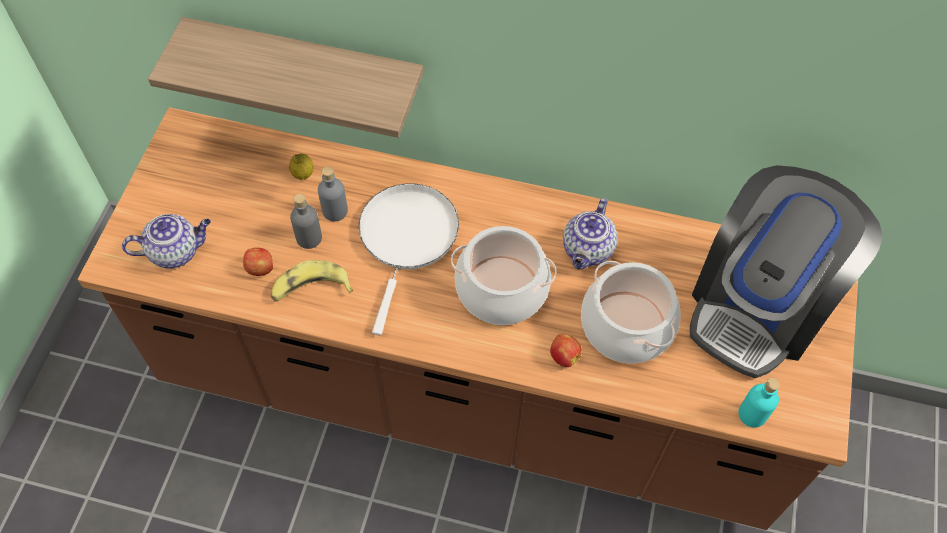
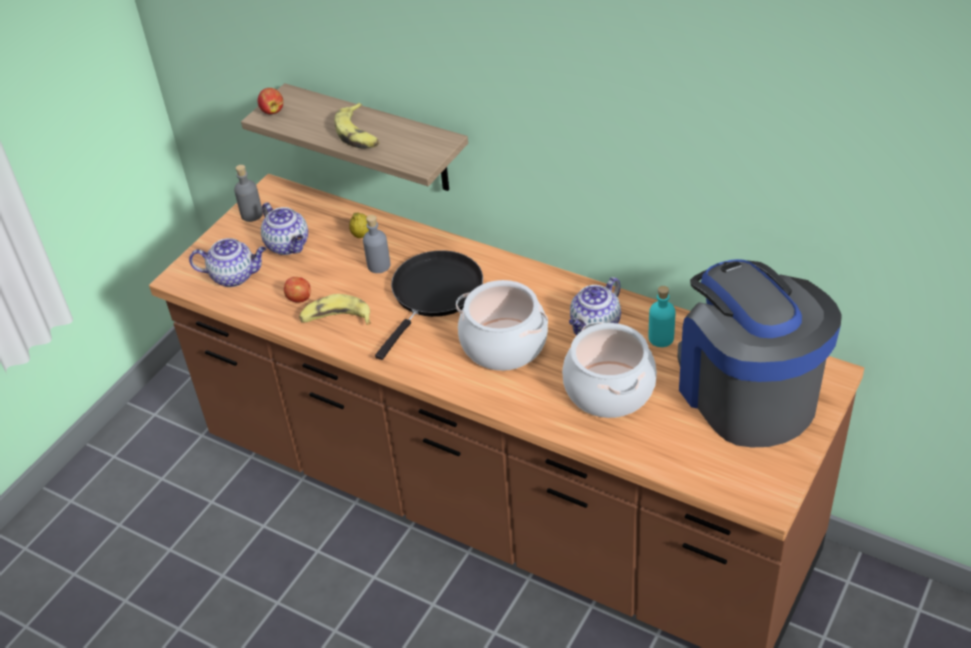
camera: 20 degrees right, 15 degrees down
grey bottle [290,194,322,249] -> grey bottle moved to [234,165,263,222]
white frying pan [359,183,459,335] -> black frying pan [375,250,483,360]
apple [550,334,582,367] -> apple moved to [258,88,283,114]
coffee machine [690,165,883,378] -> coffee machine turned 105 degrees clockwise [677,259,842,447]
turquoise bottle [739,378,780,428] -> turquoise bottle moved to [649,286,675,347]
none -> teapot [261,202,308,255]
none -> banana [334,103,380,148]

